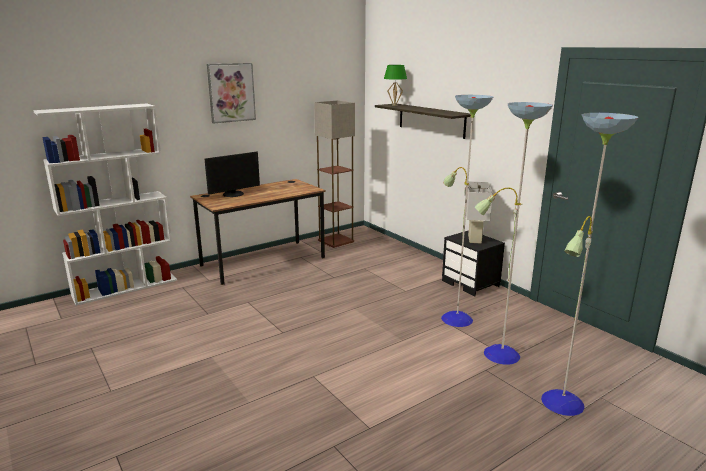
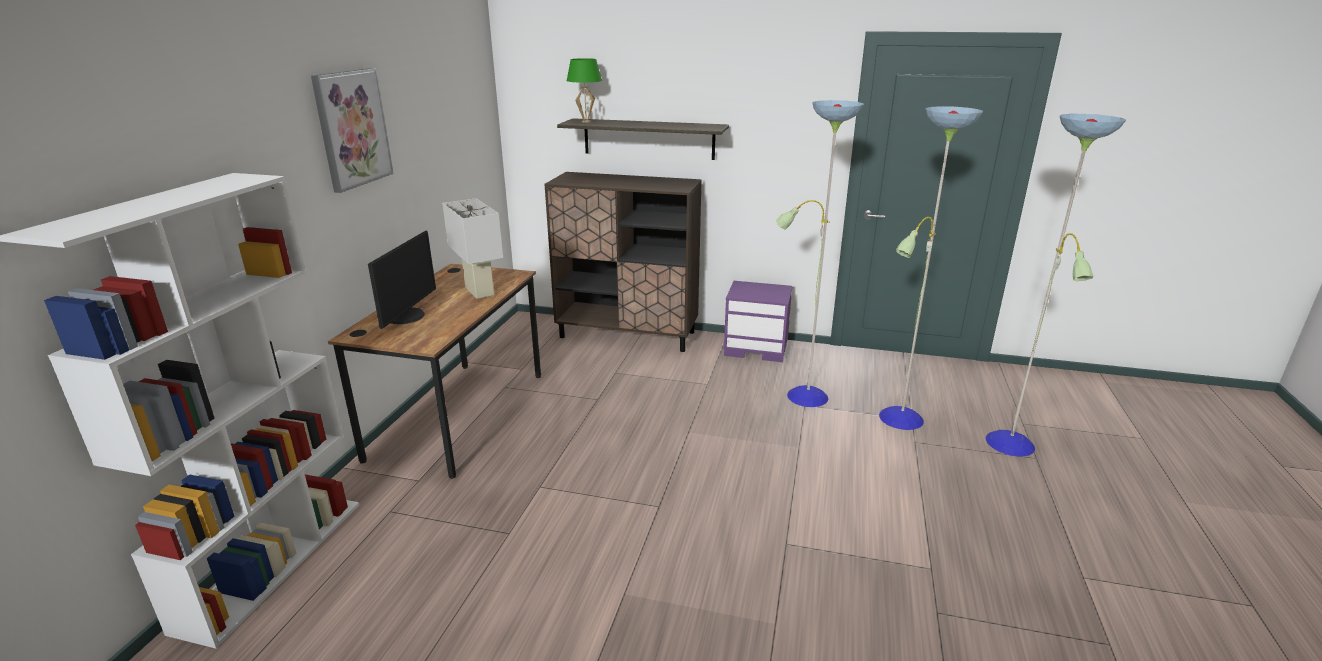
camera: 40 degrees left, 5 degrees up
floor lamp [314,100,355,248] -> none
black nightstand [442,231,505,296] -> purple nightstand [724,281,793,362]
white table lamp [466,181,493,243] -> white table lamp moved to [442,198,503,299]
none -> brown cabinet [544,172,702,352]

